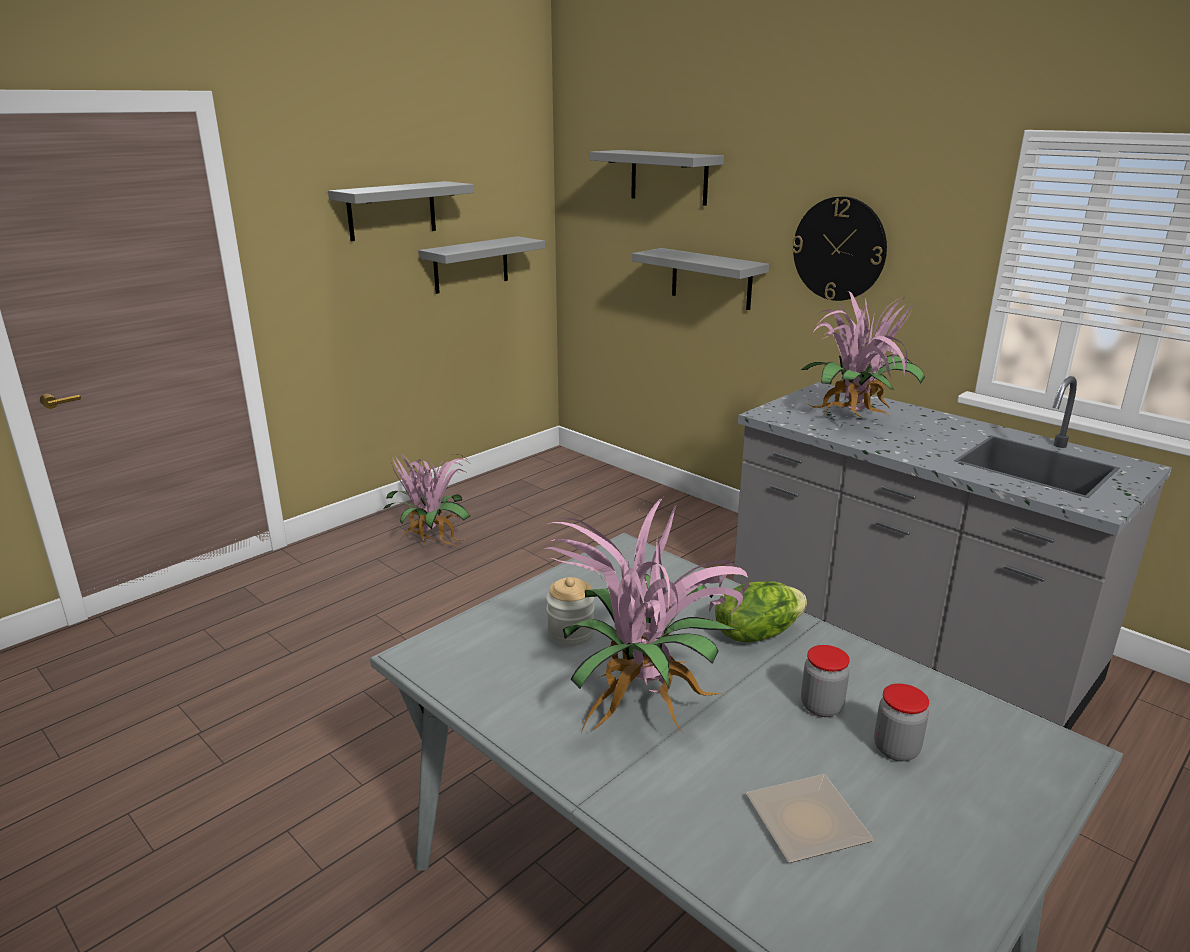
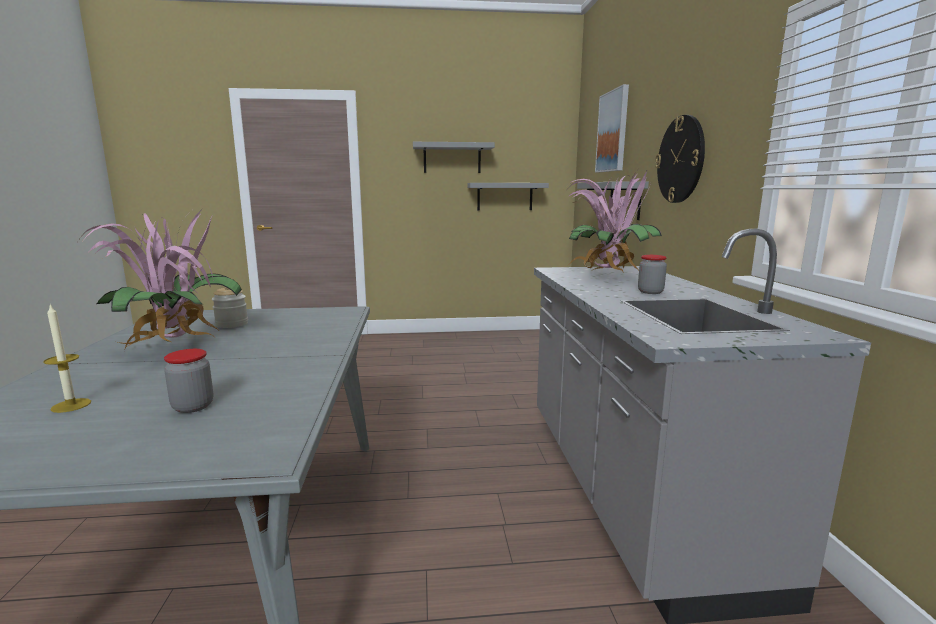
camera: 40 degrees right, 10 degrees down
potted plant [383,454,470,549] -> none
grey shelf [590,150,724,206] -> picture [595,84,629,172]
lettuce [715,581,807,642] -> none
plate [746,774,874,863] -> candle [43,304,91,413]
jar [801,645,850,717] -> jar moved to [638,255,667,294]

